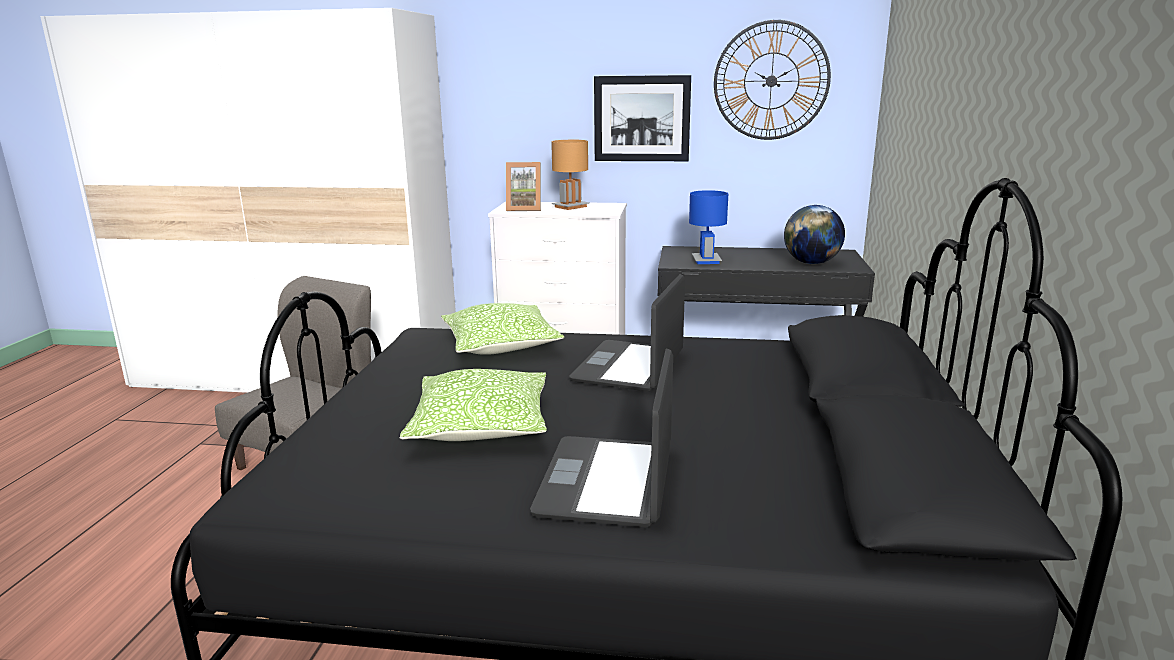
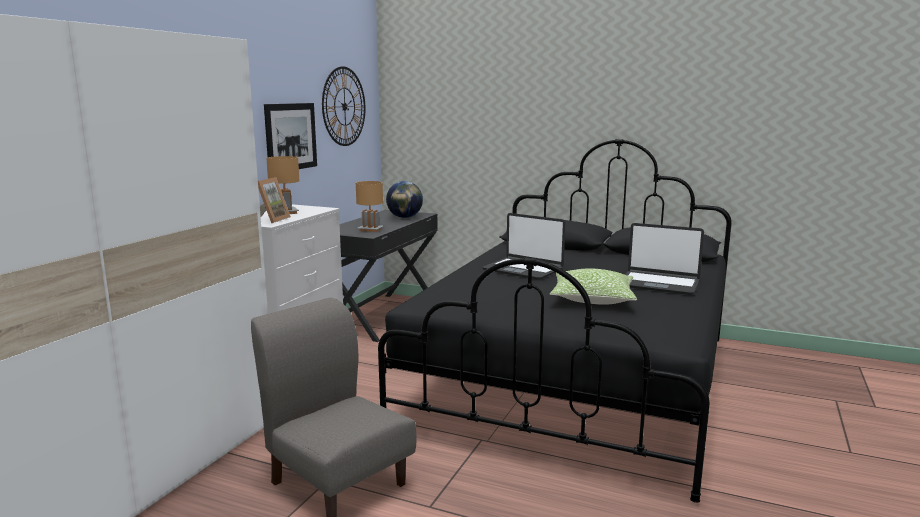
camera: 75 degrees left, 5 degrees down
pillow [441,303,564,355] -> none
blue table lamp [689,190,728,264] -> brown table lamp [356,181,384,232]

